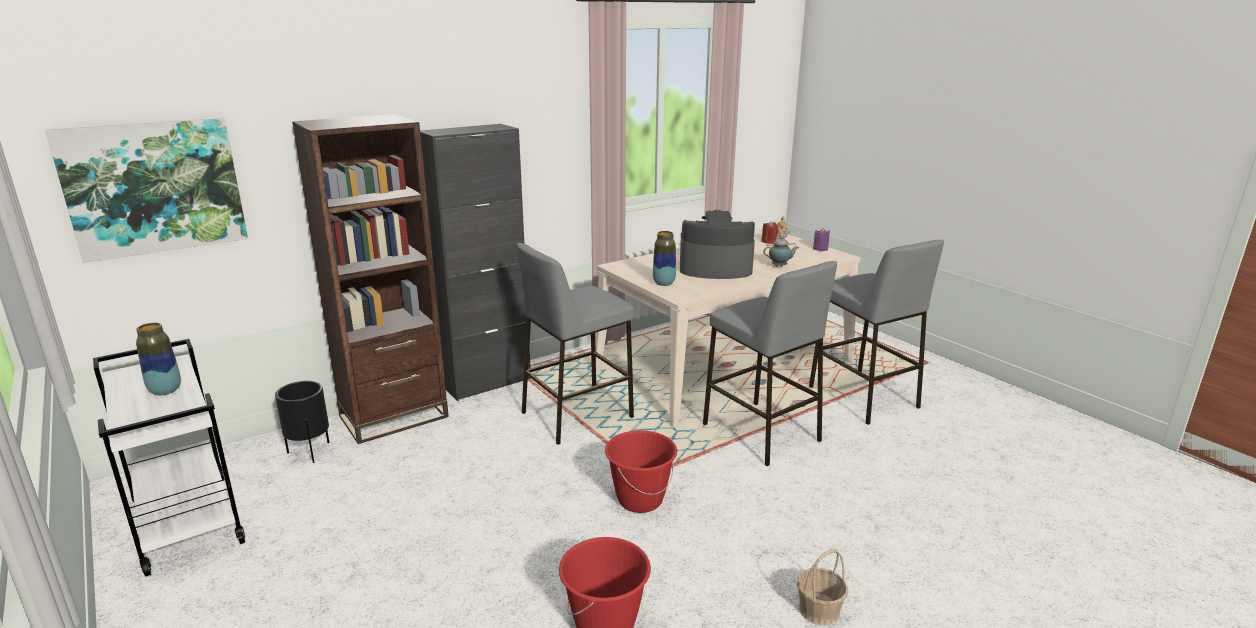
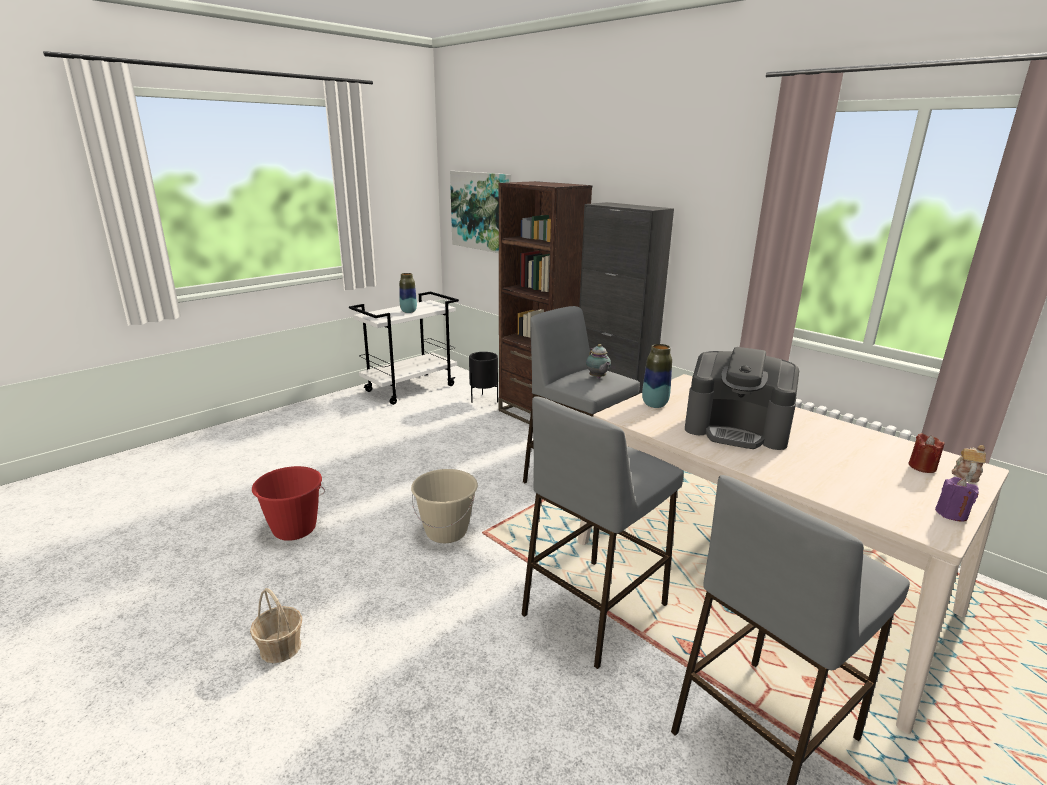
camera: 80 degrees right, 0 degrees up
red bucket [605,430,677,513] -> beige bucket [411,469,478,543]
coffee machine [680,210,755,279] -> coffee machine turned 120 degrees clockwise [685,347,799,450]
teapot [763,236,799,267] -> teapot moved to [586,344,611,379]

